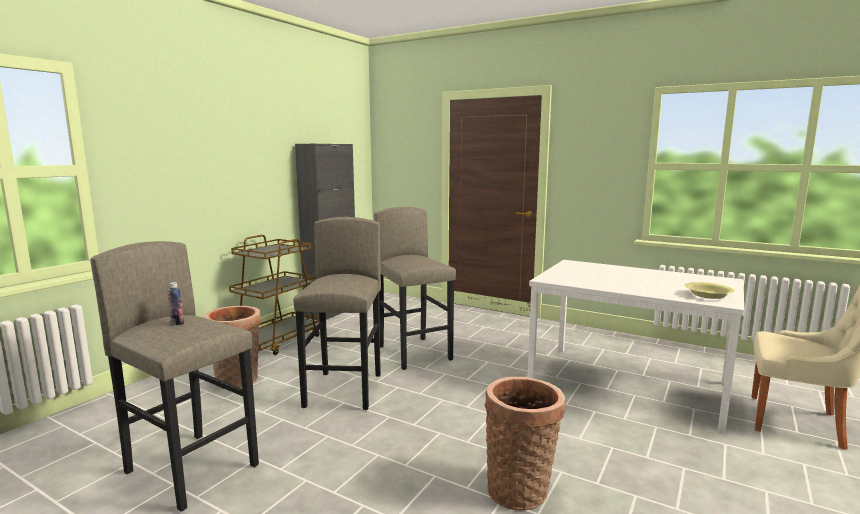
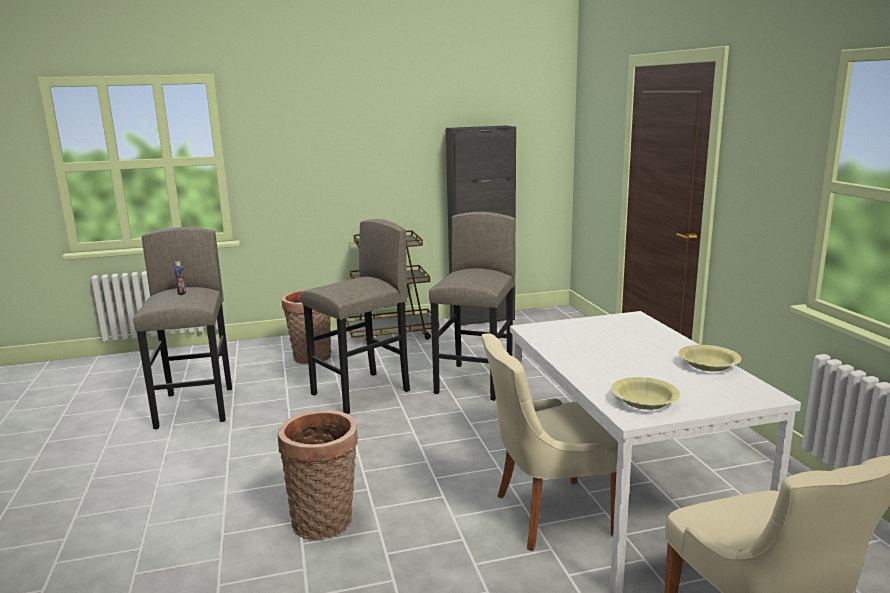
camera: 45 degrees right, 5 degrees up
none -> beige chair [482,333,618,551]
none -> yellow bowl [679,345,741,372]

